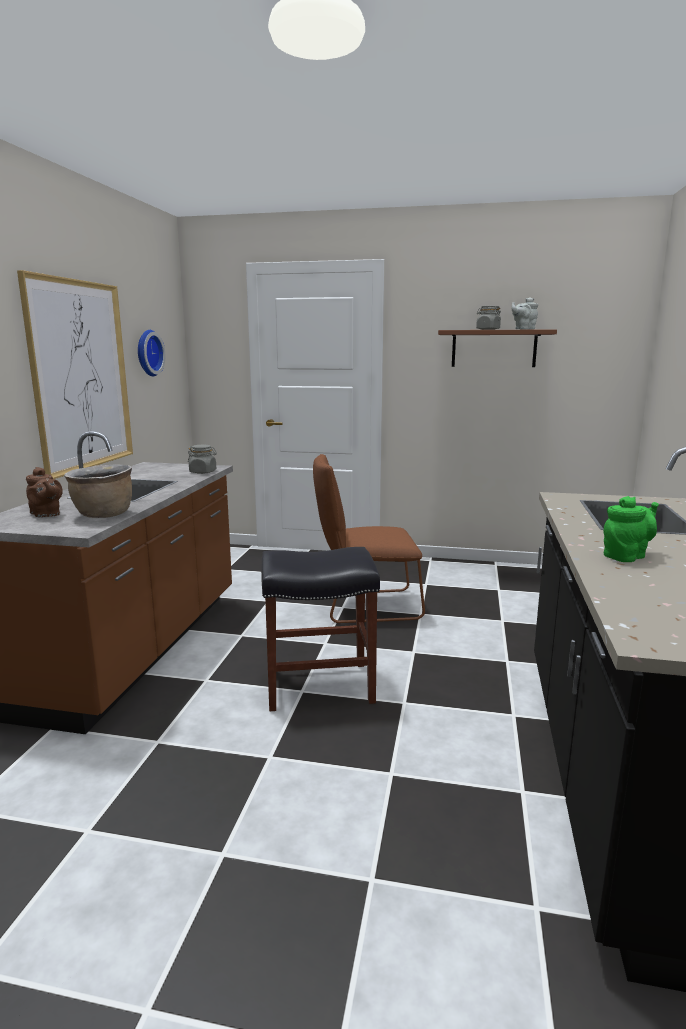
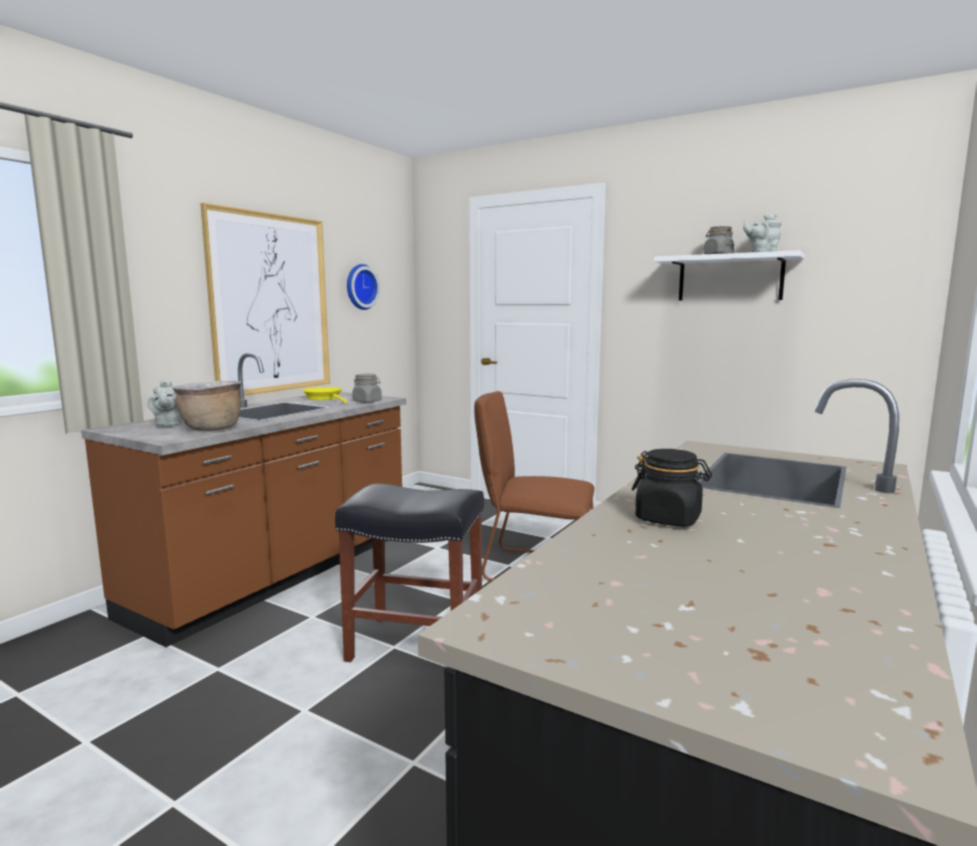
camera: 20 degrees right, 5 degrees down
brown teapot [26,467,63,517] -> grey teapot [148,379,182,427]
brown shelf [438,329,557,367] -> white shelf [654,250,805,301]
green teapot [604,496,659,562] -> black jar [632,449,712,527]
none -> yellow frying pan [302,387,347,403]

